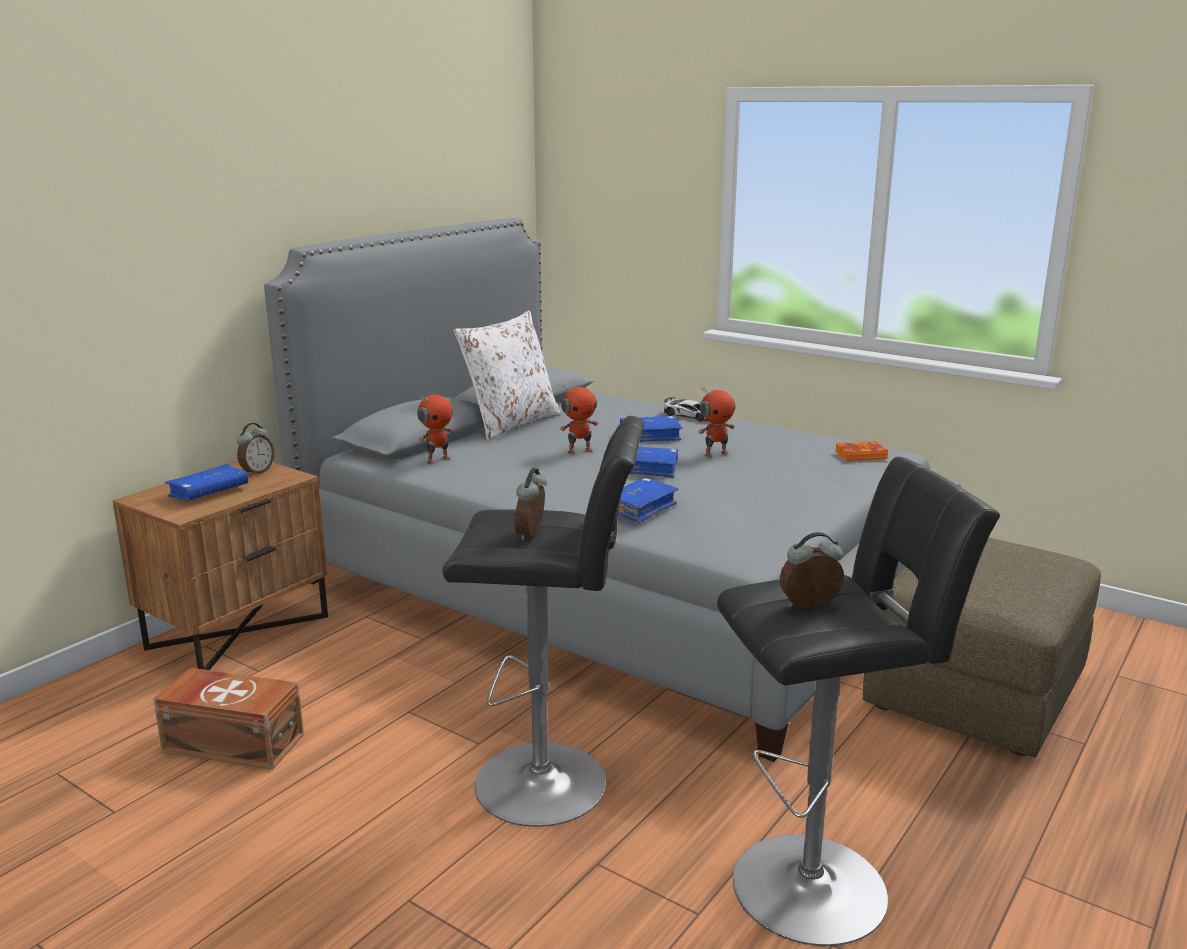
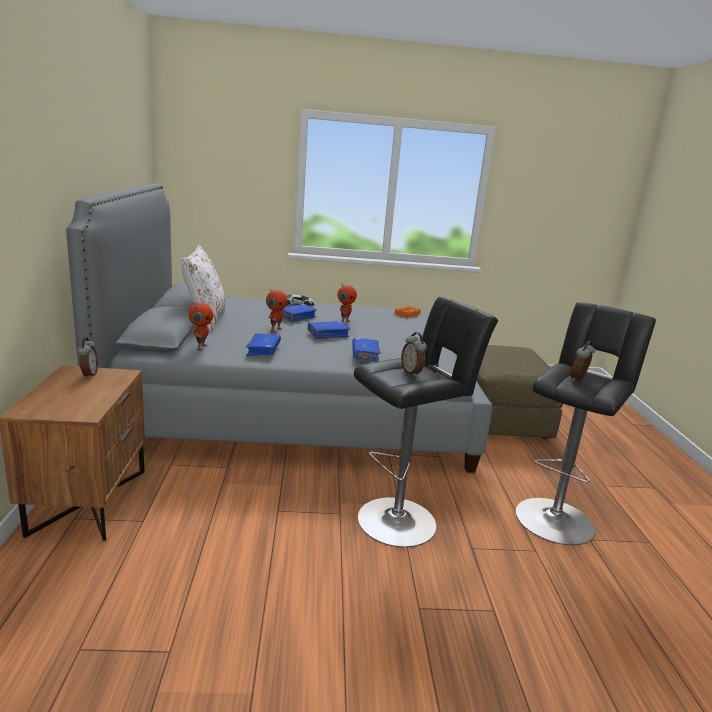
camera: 40 degrees left, 0 degrees up
brown storage box [153,668,304,770] -> none
blue book [165,464,248,501] -> blue book moved to [246,334,281,356]

